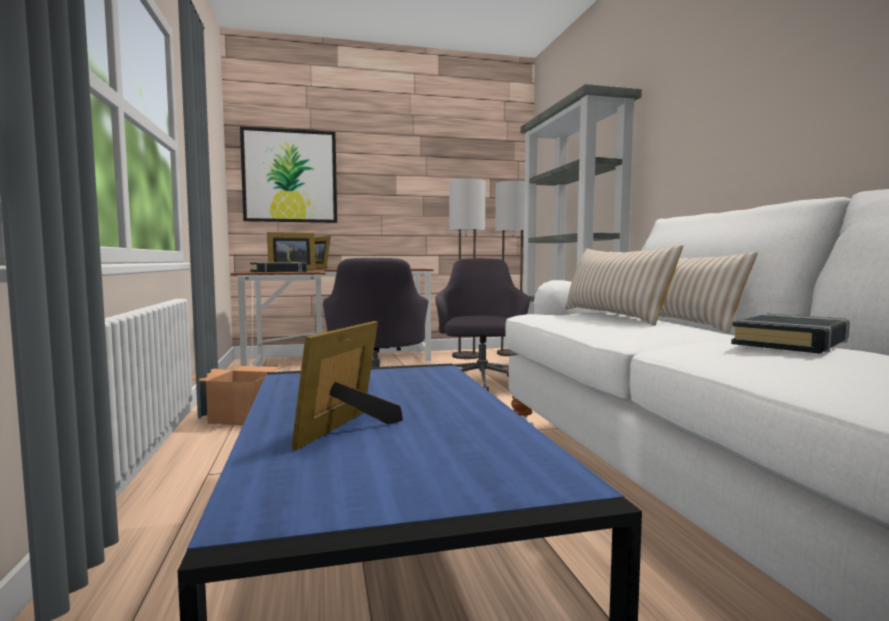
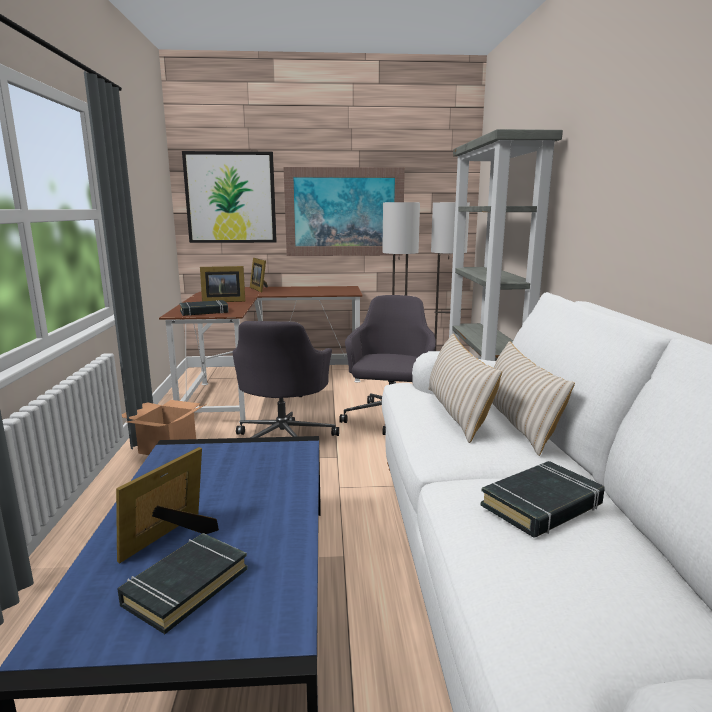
camera: 10 degrees right, 10 degrees up
none -> black book [117,533,248,634]
none -> picture [284,167,405,256]

